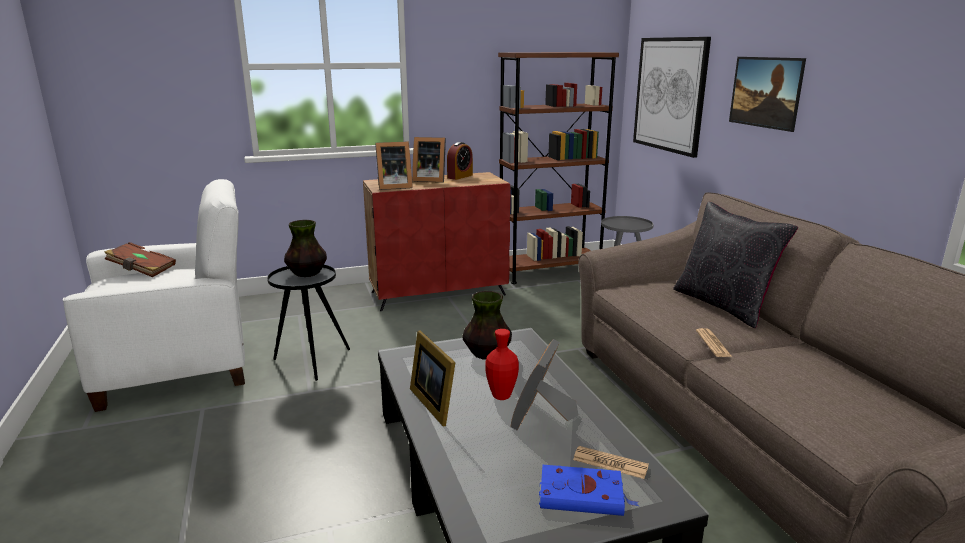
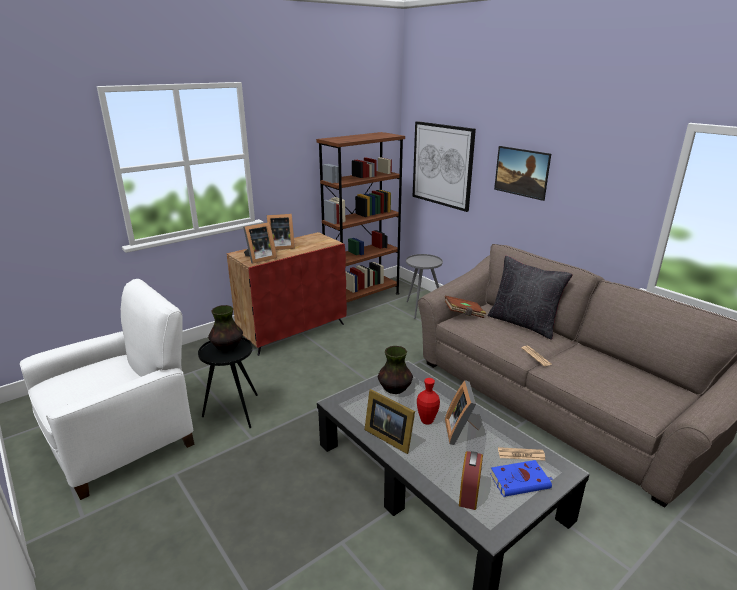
camera: 20 degrees left, 5 degrees up
brown book [104,242,176,277] -> brown book moved to [445,295,486,318]
alarm clock [447,142,473,180] -> alarm clock moved to [459,451,483,510]

